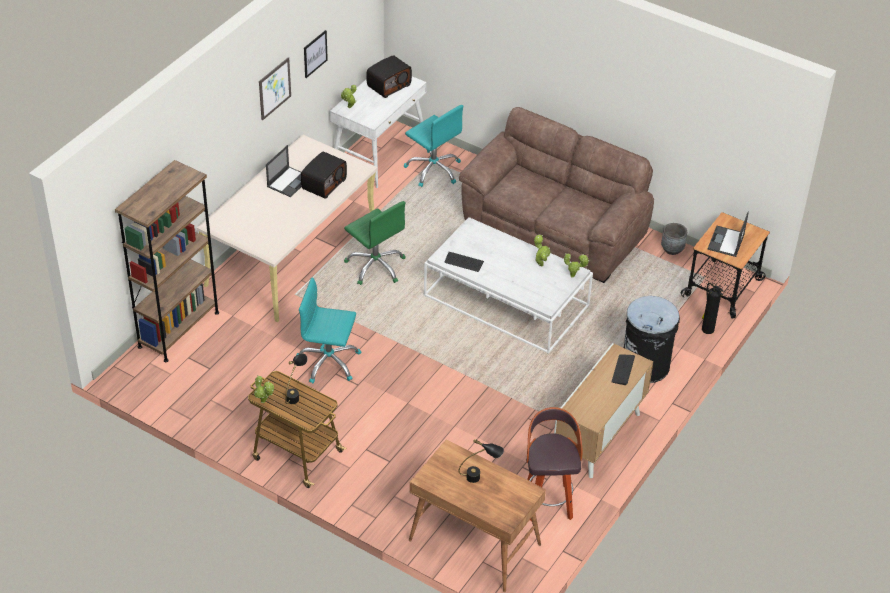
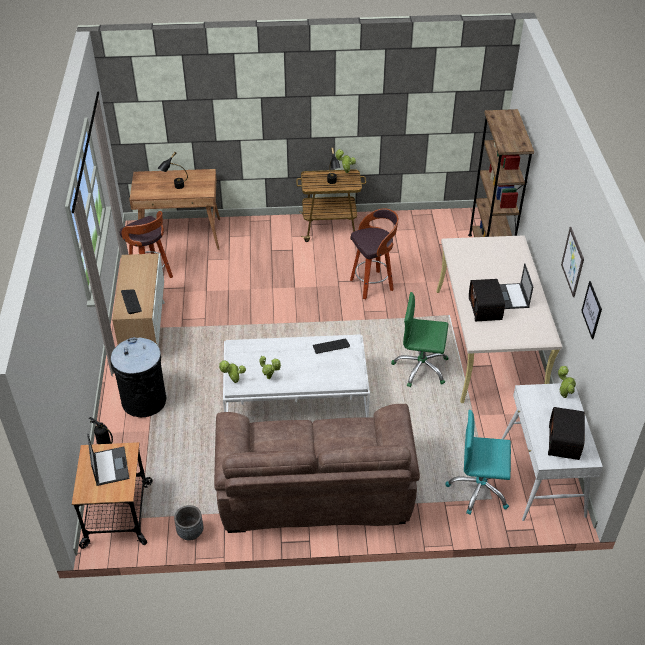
camera: 145 degrees right, 0 degrees up
turquoise office chair [296,278,361,384] -> stool [350,208,399,299]

